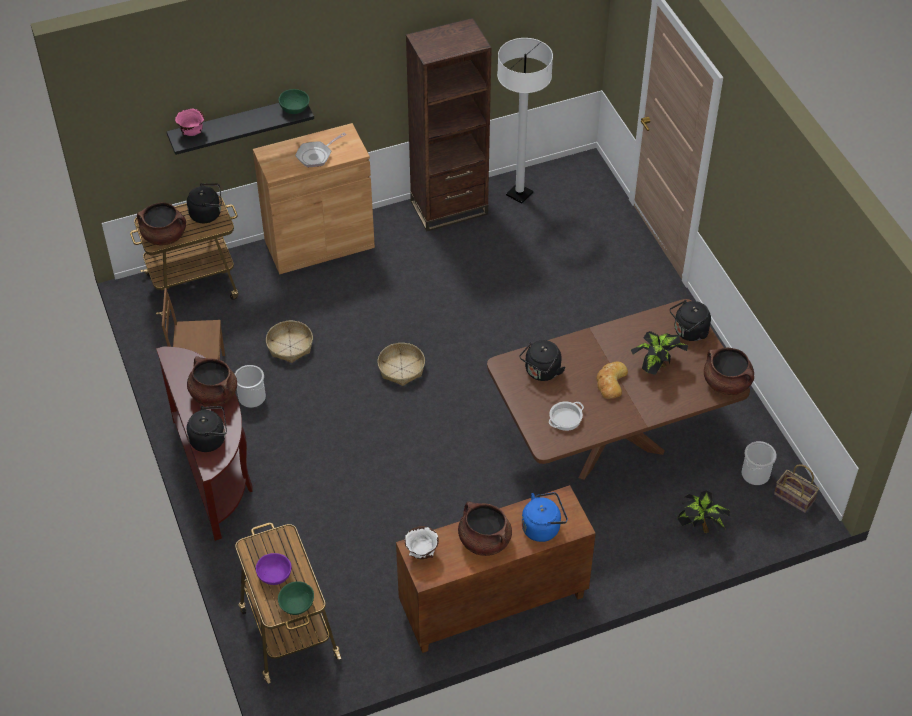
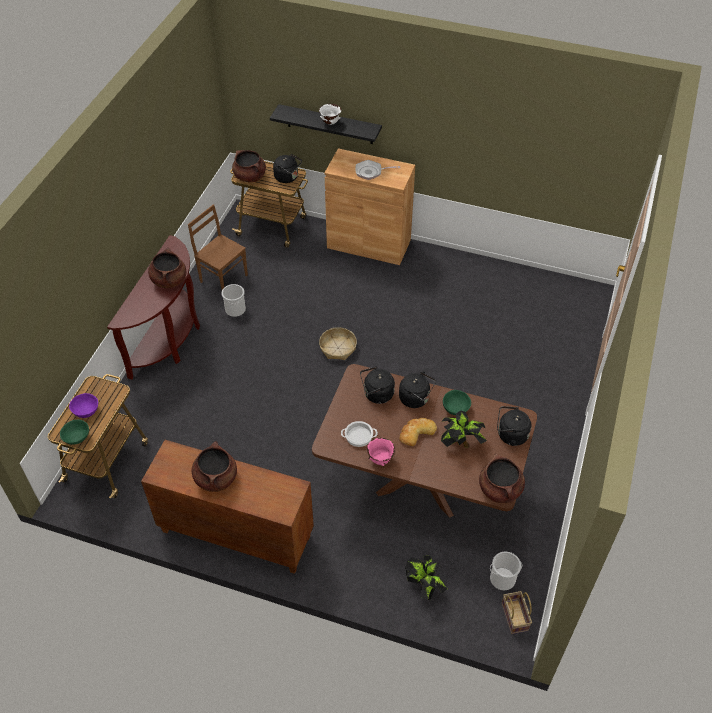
camera: 40 degrees right, 0 degrees up
pink bowl [175,108,205,136] -> pink bowl moved to [367,438,395,466]
black kettle [187,406,227,452] -> black kettle moved to [399,371,436,408]
basket [266,321,313,363] -> none
green bowl [279,89,309,114] -> green bowl moved to [443,390,471,415]
white bowl [405,526,439,559] -> white bowl moved to [319,104,341,125]
brown bookcase [406,18,492,231] -> none
white floor lamp [497,38,553,204] -> none
blue kettle [522,492,568,542] -> none

